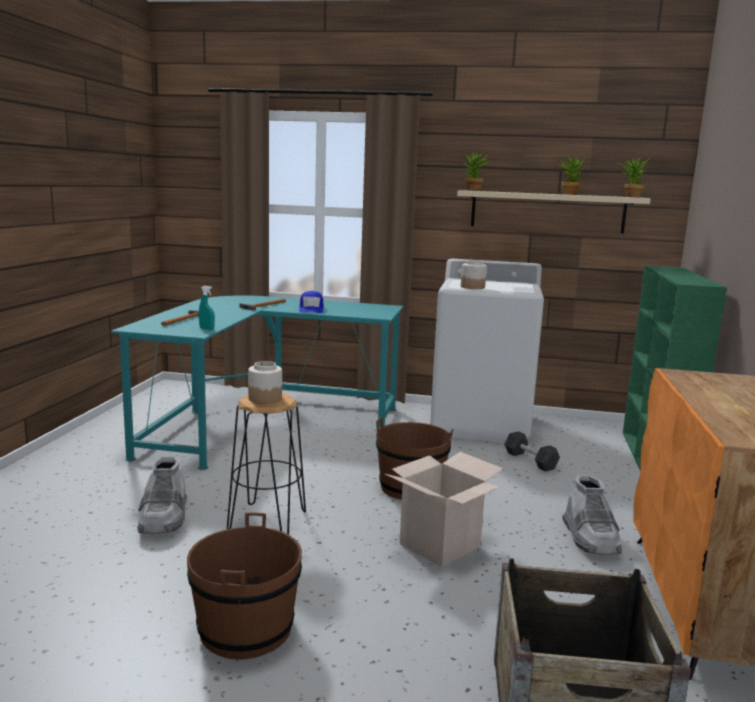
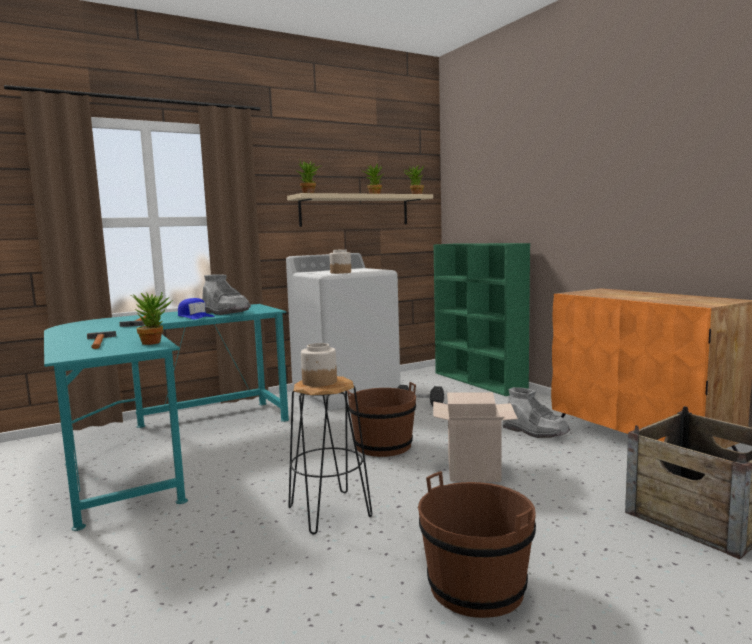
camera: 40 degrees left, 5 degrees down
grey boot [137,457,187,534] -> grey boot moved to [202,274,251,315]
turquoise spray bottle [199,286,215,330] -> potted plant [130,291,173,345]

